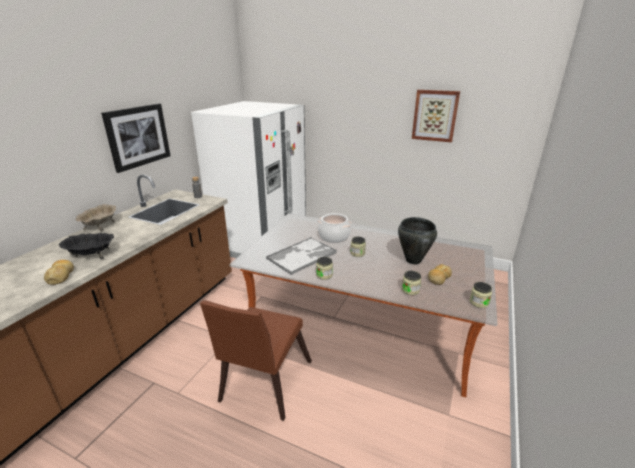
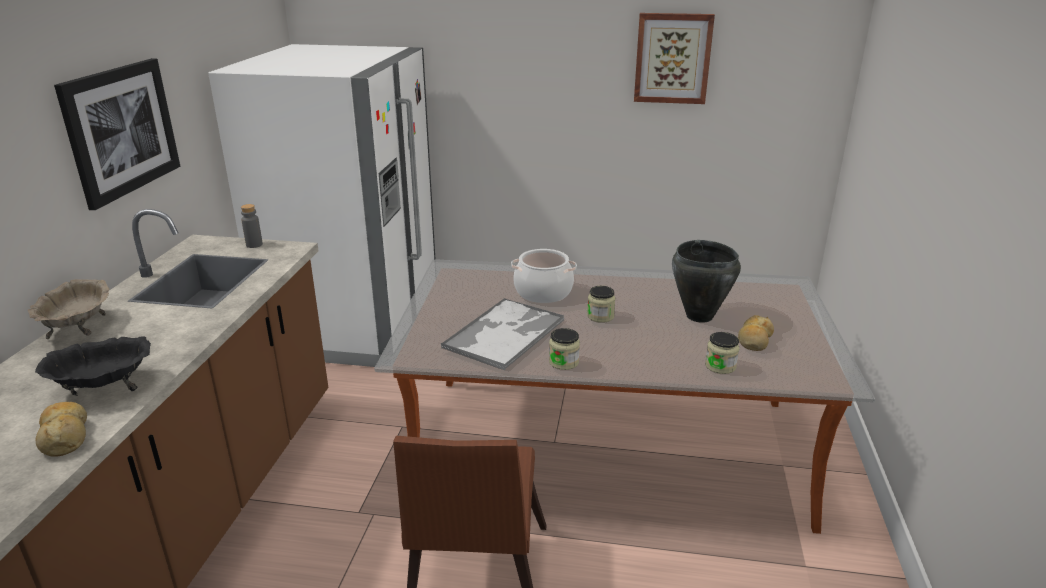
camera: 15 degrees left, 0 degrees up
jar [469,282,492,308] -> none

